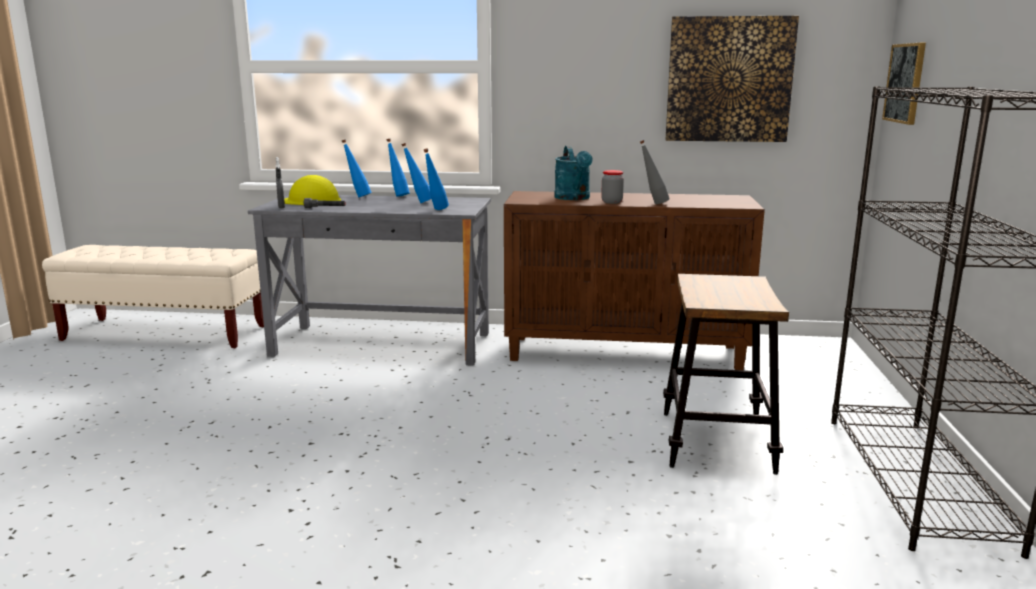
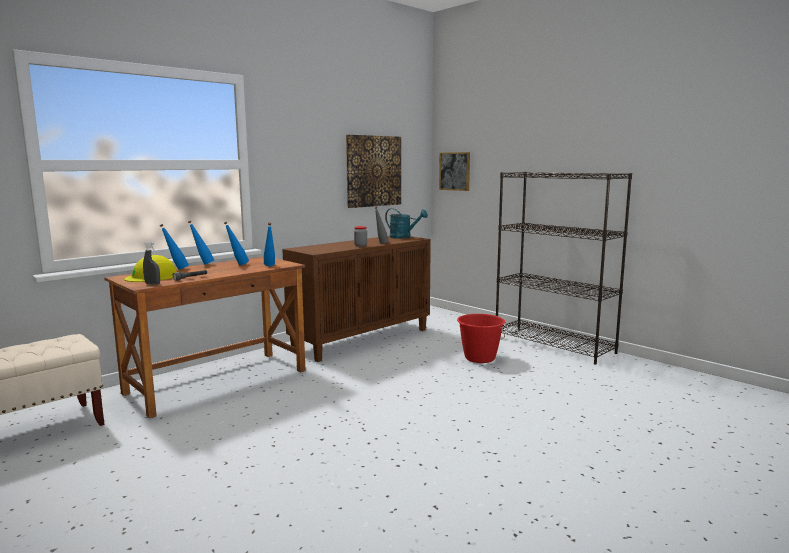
camera: 50 degrees left, 5 degrees down
grey desk [248,194,491,366] -> brown desk [104,257,305,418]
turquoise watering can [554,146,593,200] -> turquoise watering can moved to [385,209,428,239]
stool [663,274,789,475] -> red bucket [457,314,505,363]

